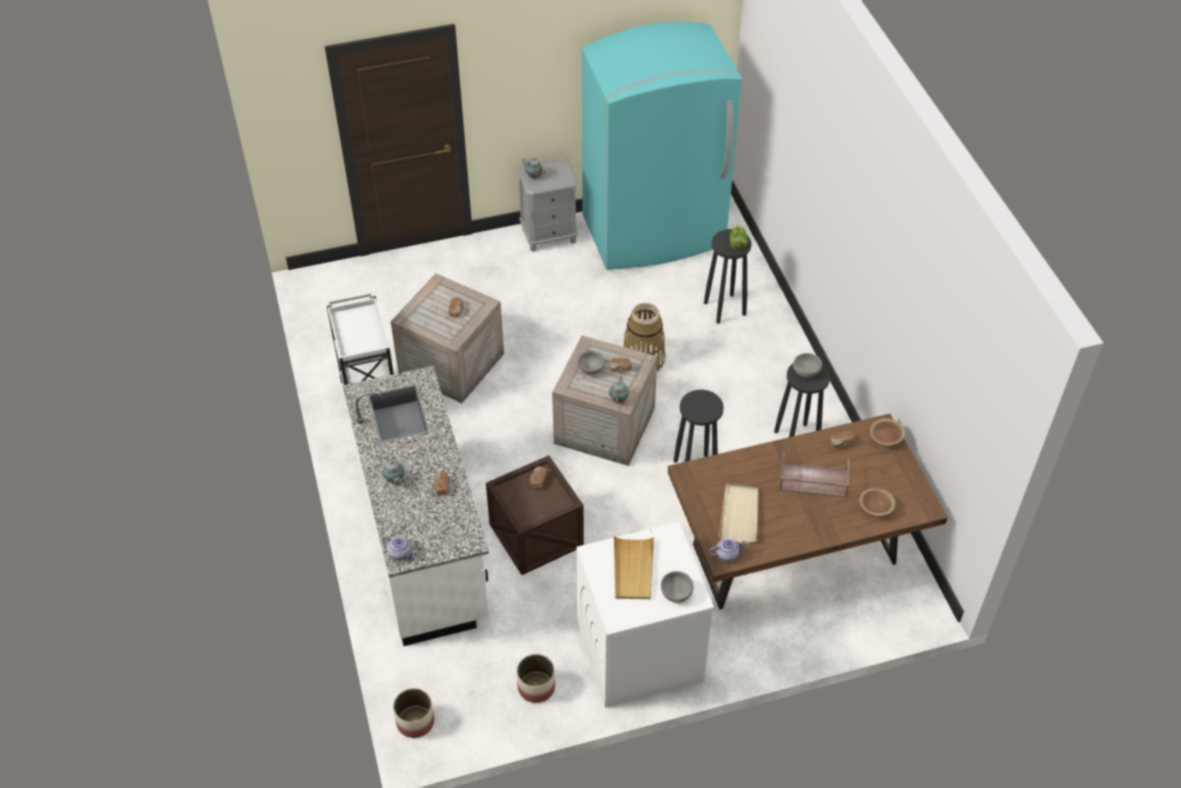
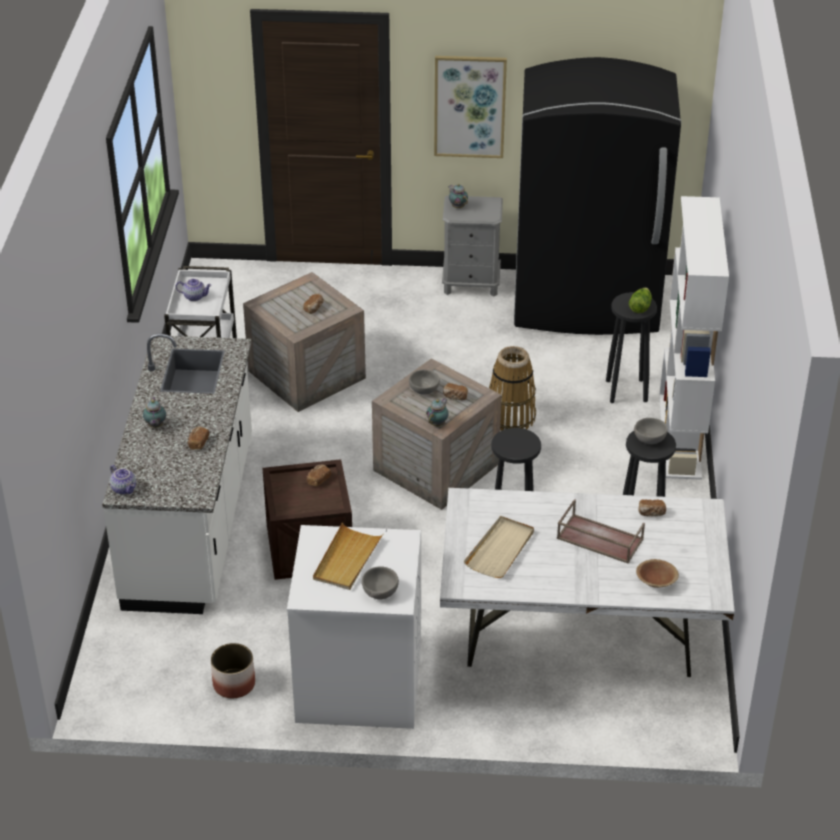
camera: 20 degrees right, 10 degrees down
planter [393,688,434,738] -> none
turquoise fridge [582,22,742,270] -> black fridge [514,57,681,335]
brown dining table [668,414,948,610] -> white dining table [440,488,735,677]
teapot [709,538,747,562] -> teapot moved to [176,279,212,301]
brown bowl [870,418,905,445] -> none
none -> picture [434,56,507,158]
none -> white bookcase [659,196,729,480]

